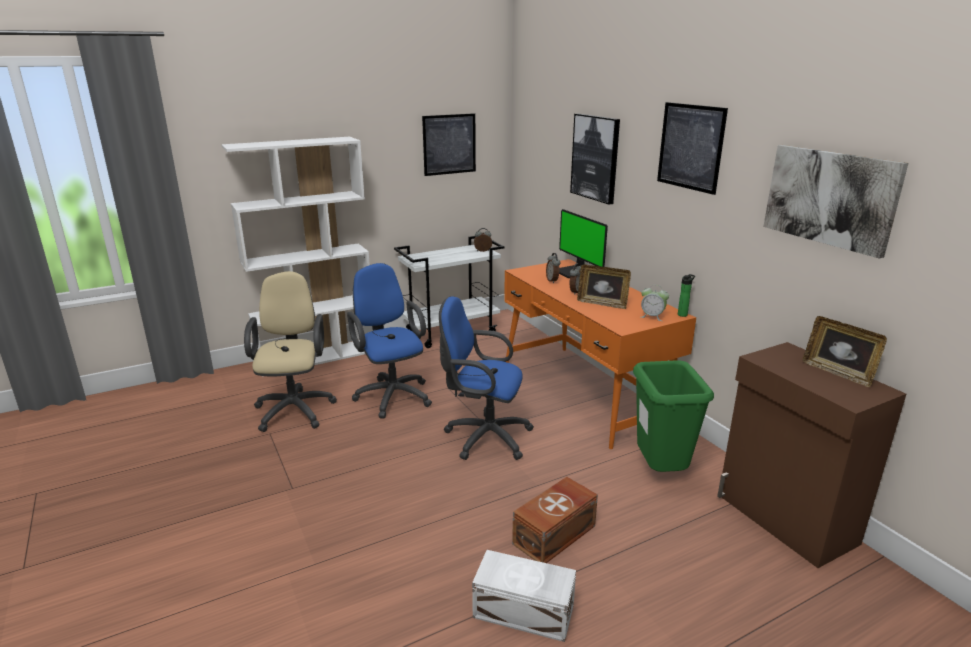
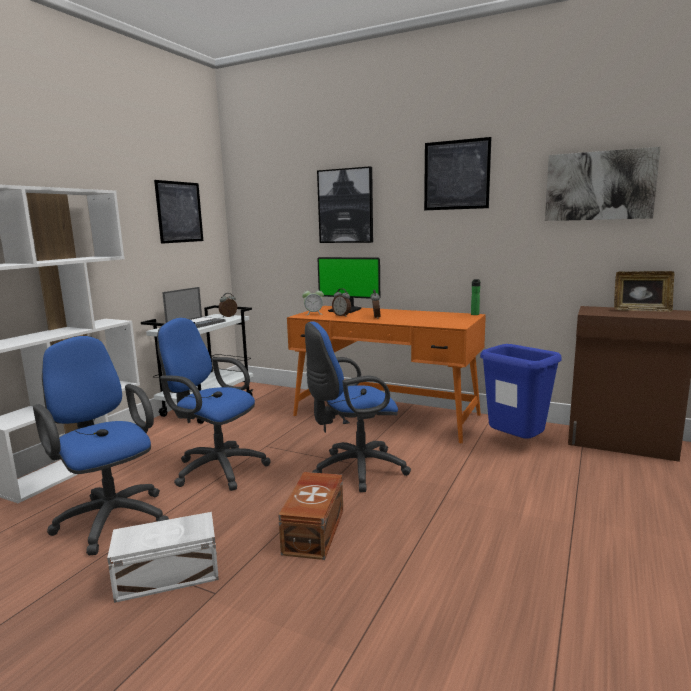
camera: 35 degrees left, 10 degrees down
beige office chair [244,271,337,432] -> blue office chair [33,336,169,555]
white storage box [472,550,576,642] -> white storage box moved to [107,512,219,603]
brown storage box [512,477,598,563] -> brown storage box moved to [278,472,343,560]
picture frame [577,264,631,309] -> none
green trash can [633,360,714,472] -> blue trash can [480,344,561,438]
alarm clock [641,285,669,321] -> alarm clock moved to [302,287,324,315]
none -> laptop [162,287,226,328]

